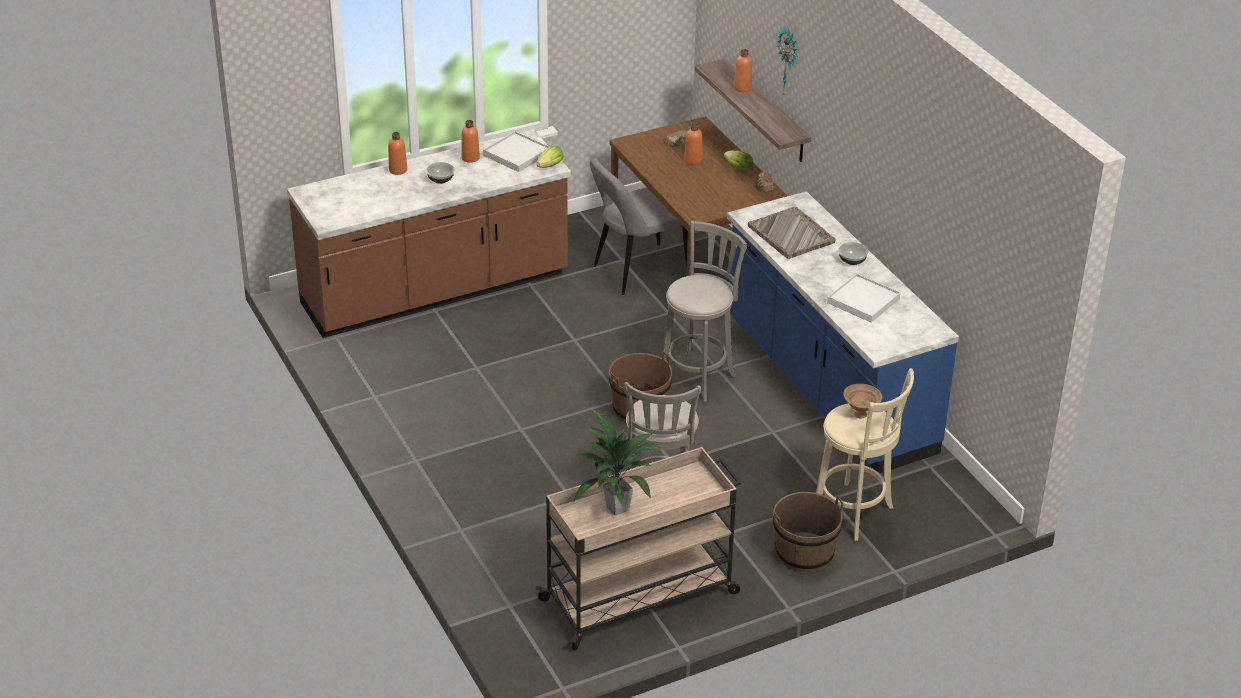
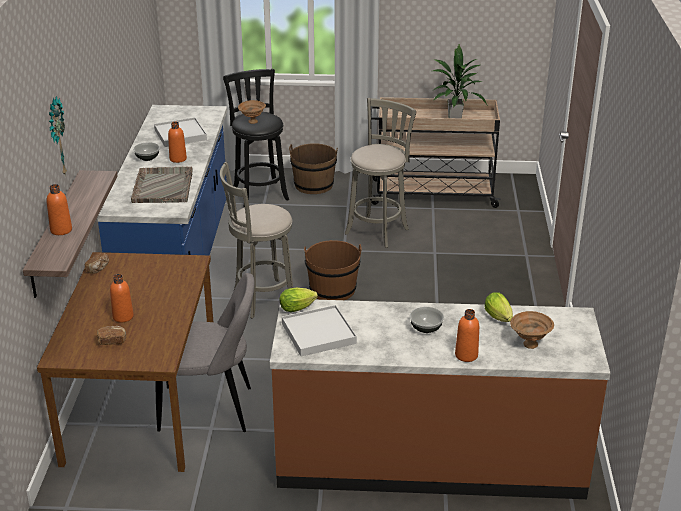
camera: 150 degrees left, 5 degrees down
orange bottle [462,120,480,163] -> orange bottle moved to [168,122,187,163]
lettuce [724,150,753,171] -> lettuce moved to [484,292,513,322]
beige stool [816,368,914,541] -> black stool [223,69,289,208]
none -> brown bowl [510,311,554,349]

